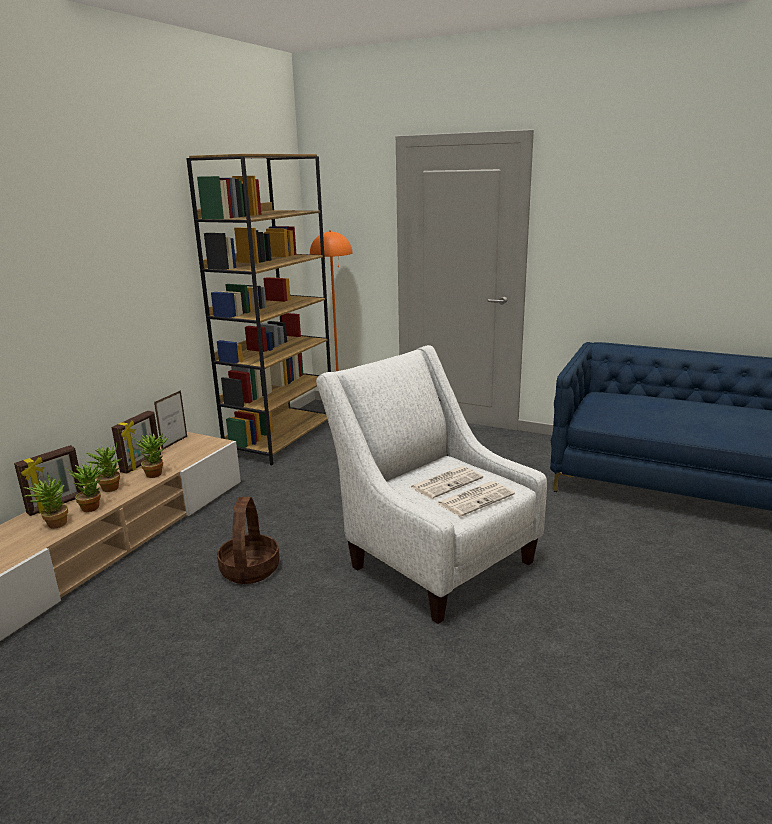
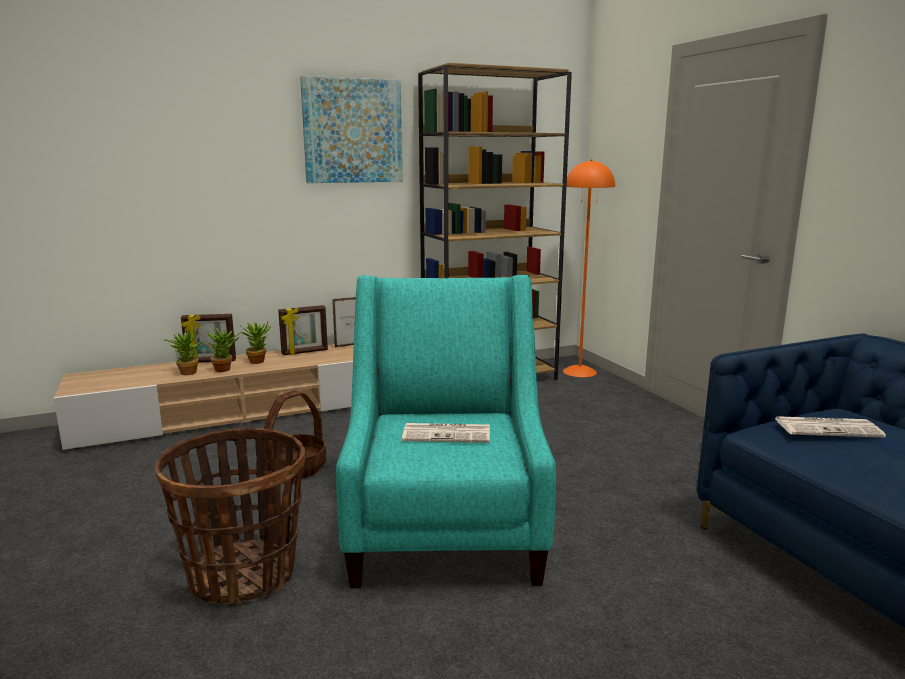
camera: 40 degrees right, 5 degrees down
potted plant [133,434,168,478] -> none
white armchair [316,345,547,624] -> turquoise armchair [336,275,556,588]
newspaper [437,481,515,517] -> newspaper moved to [774,416,886,438]
none -> basket [156,428,305,604]
none -> picture [300,76,403,183]

